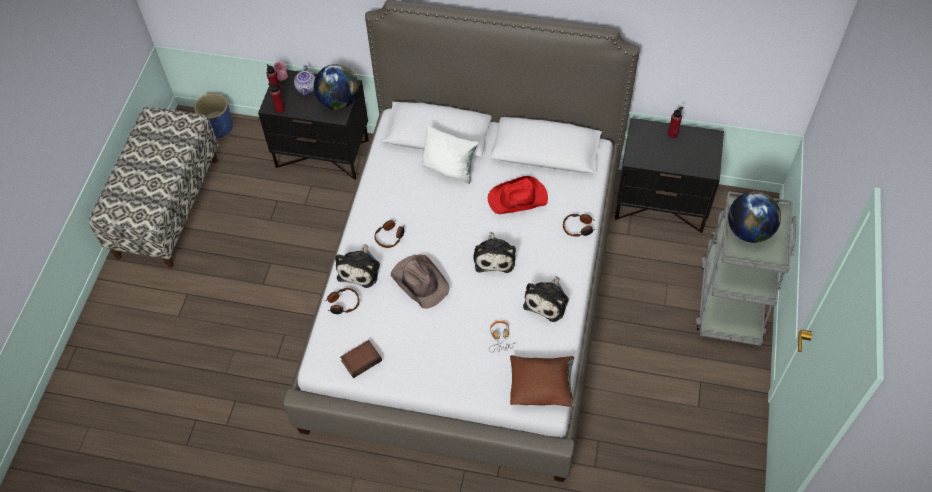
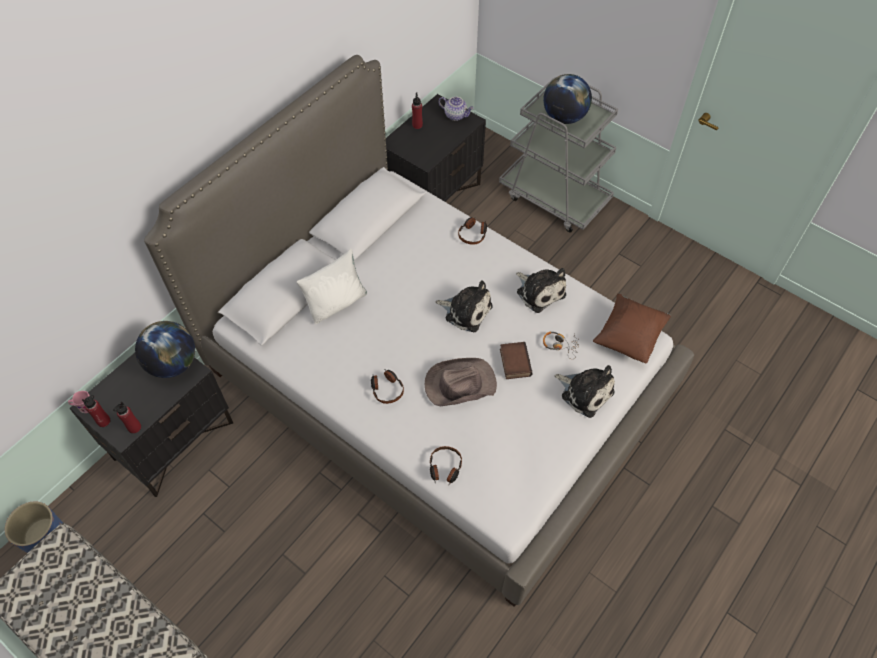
camera: 65 degrees left, 0 degrees up
teapot [294,65,315,96] -> teapot moved to [438,97,474,121]
plush toy [335,244,380,288] -> plush toy moved to [555,365,615,418]
book [340,340,382,378] -> book moved to [500,342,533,379]
red hat [488,176,548,214] -> none

